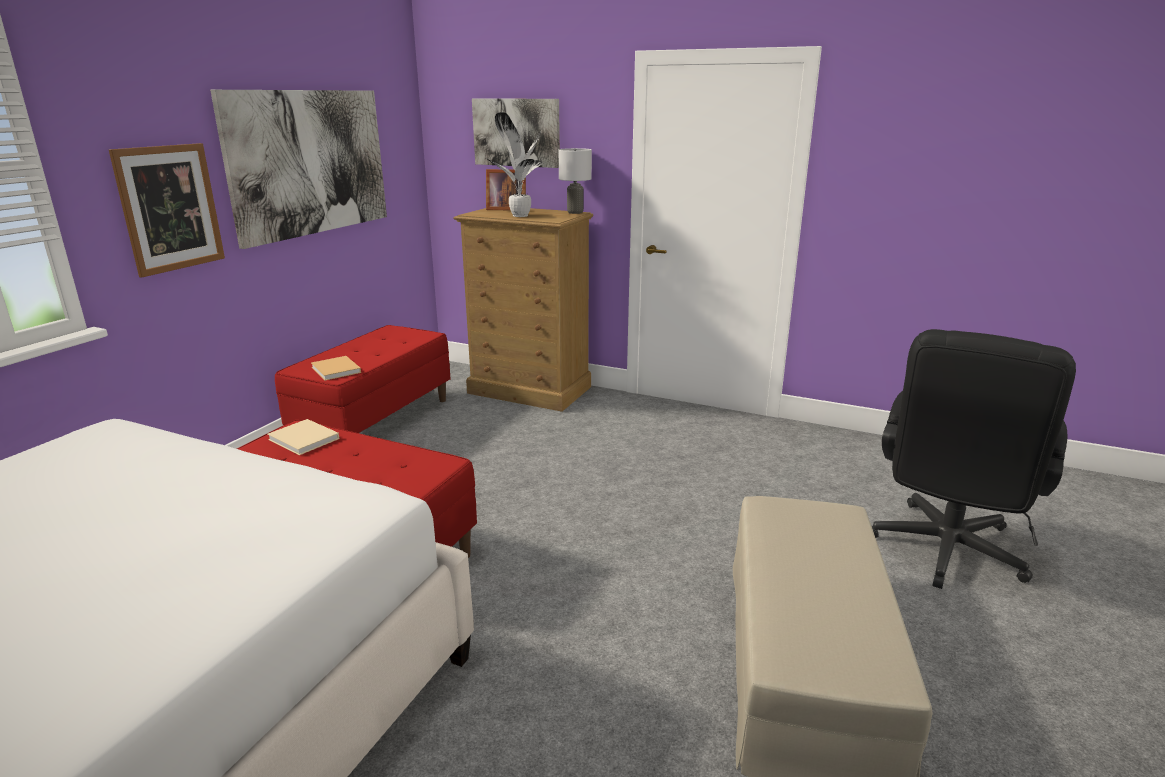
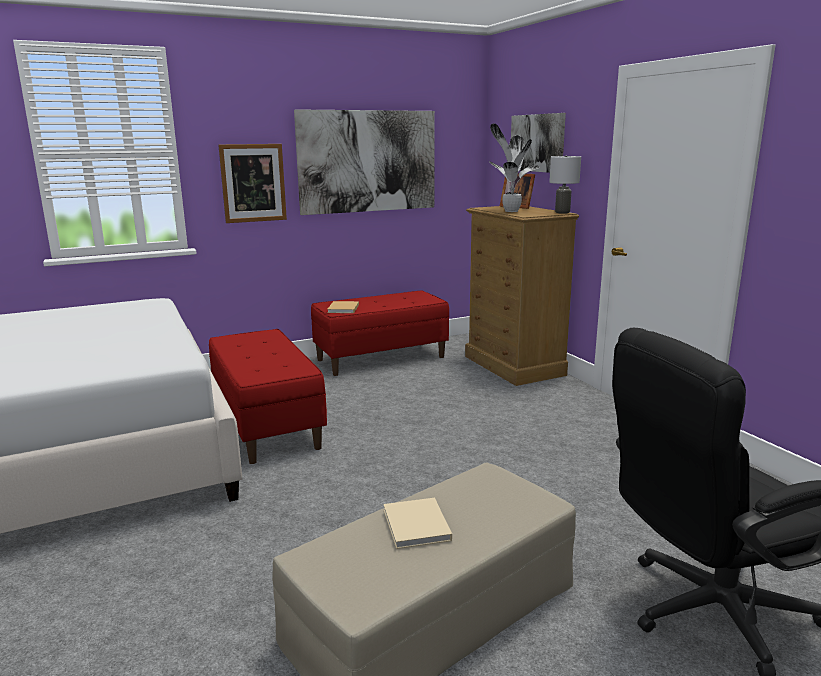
camera: 40 degrees right, 5 degrees down
beige book [267,419,339,455] -> beige book moved to [383,498,452,549]

